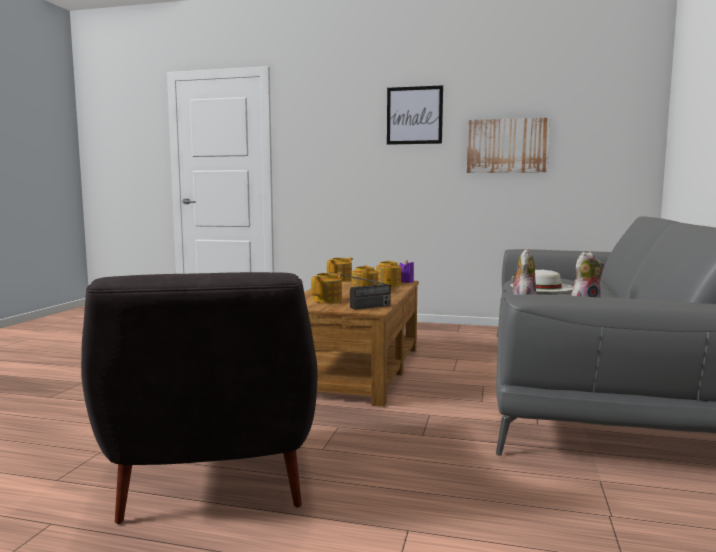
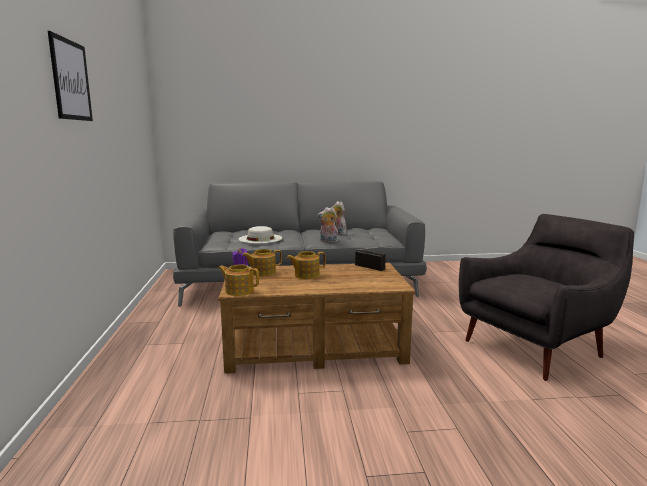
camera: 110 degrees left, 5 degrees up
teapot [311,272,342,303] -> none
picture [467,118,550,173] -> none

